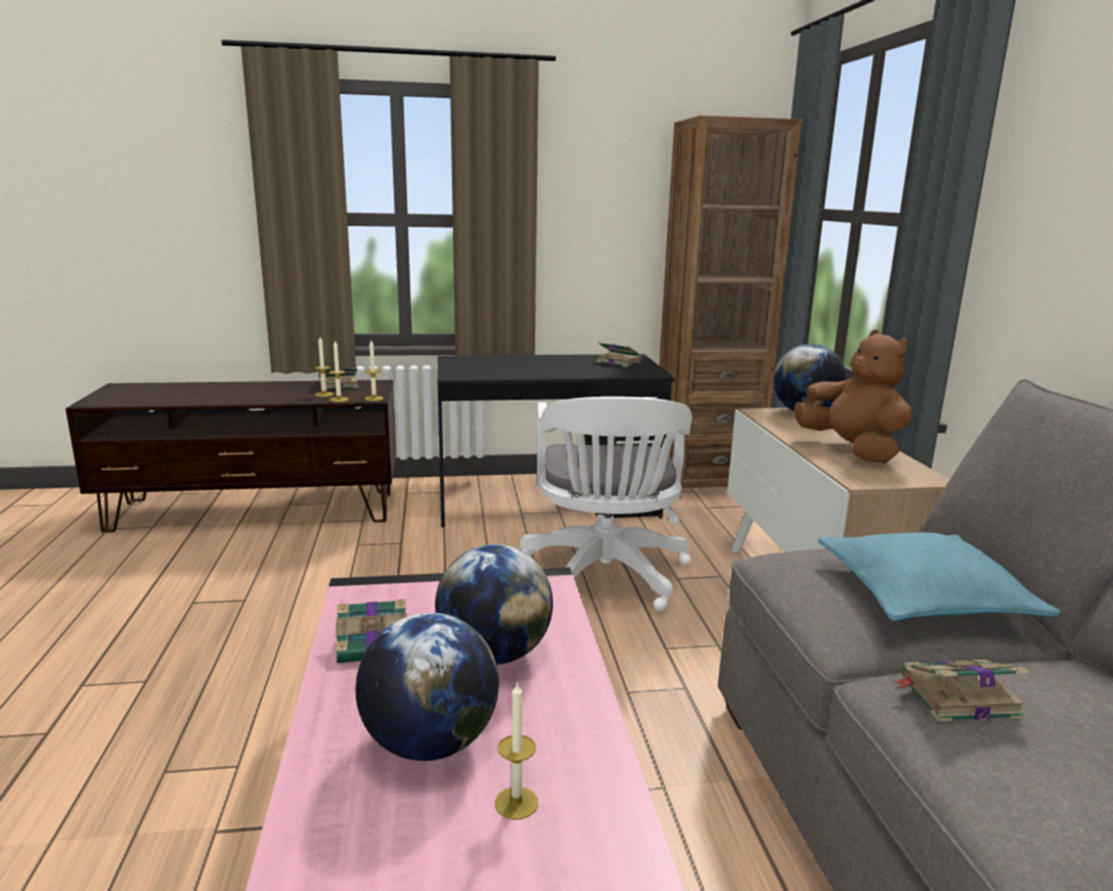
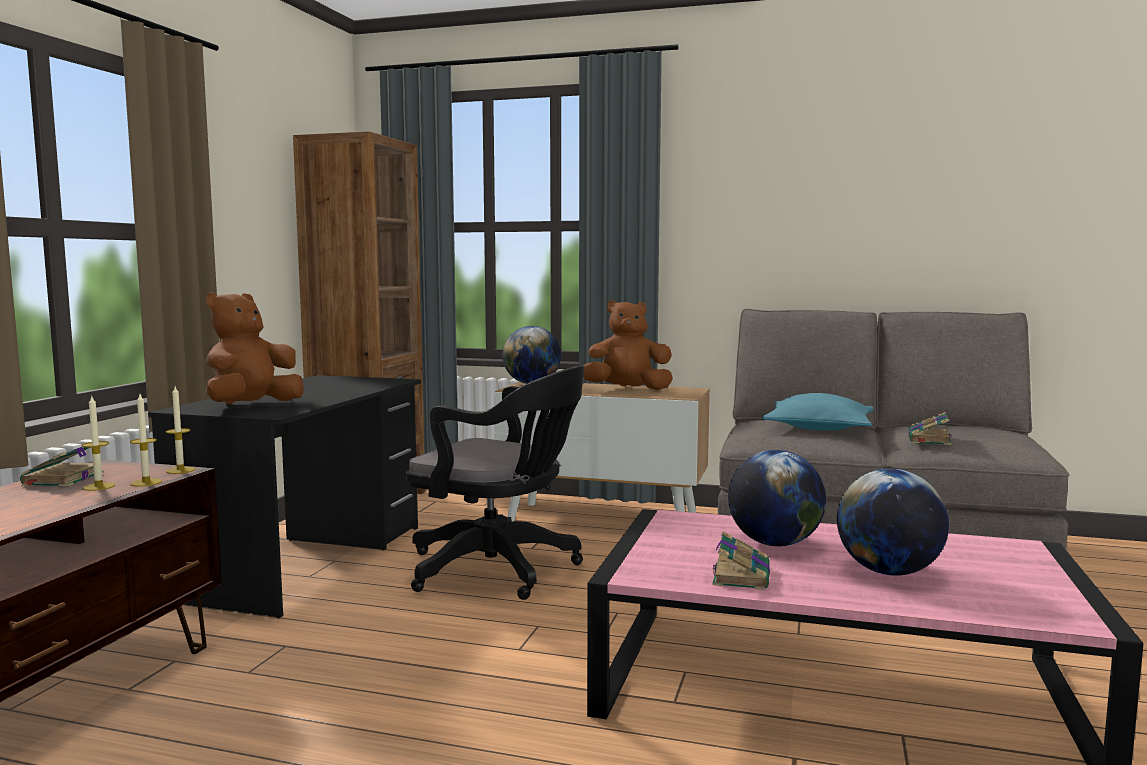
camera: 65 degrees left, 10 degrees down
candle [495,681,538,820] -> none
white office chair [520,396,692,612] -> black office chair [406,366,585,600]
book [596,342,641,367] -> none
none -> brown plush toy [206,292,304,404]

